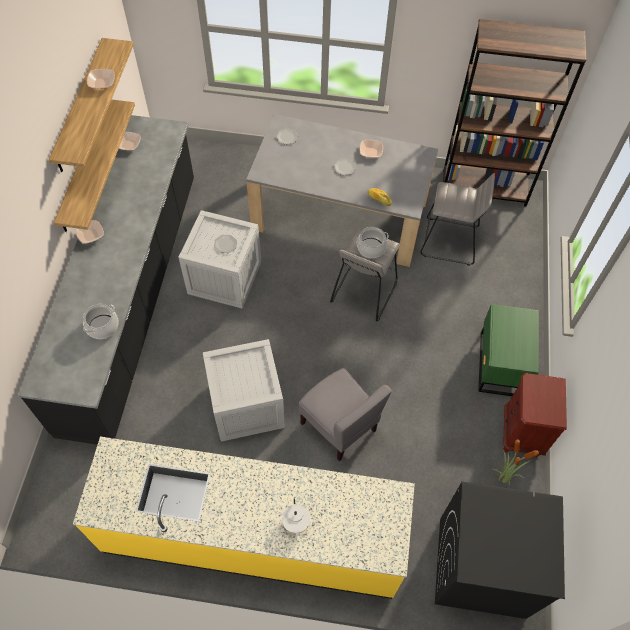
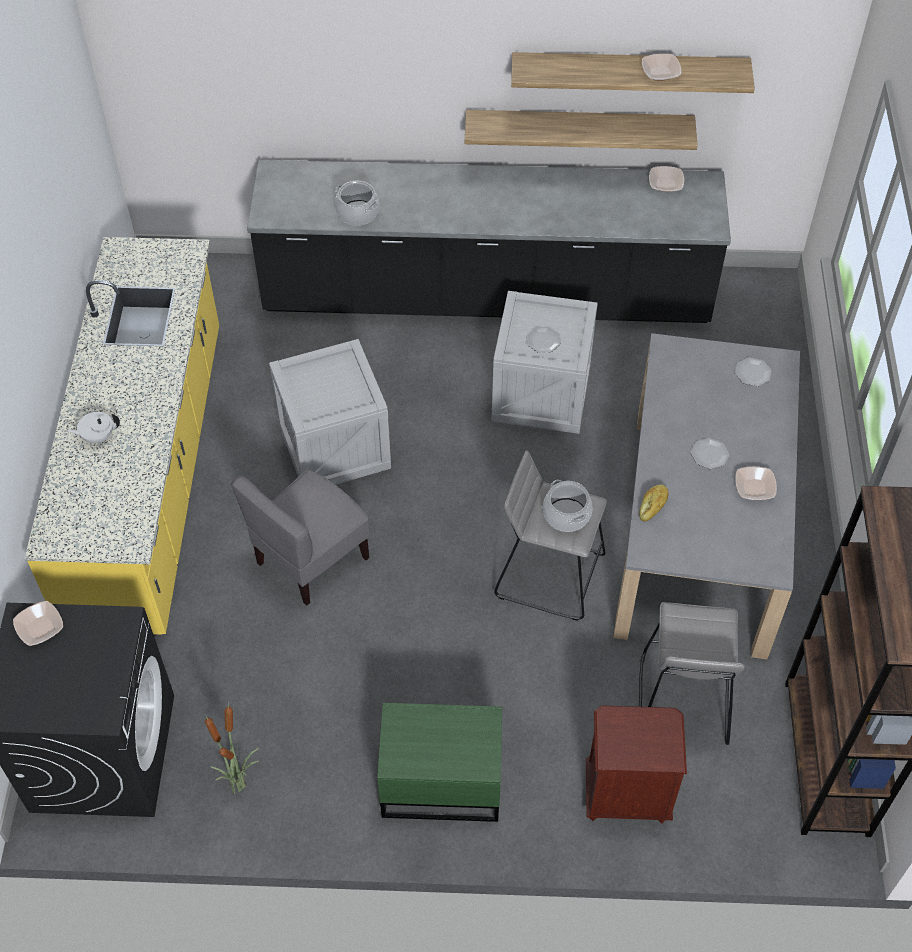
camera: 85 degrees right, 5 degrees down
bowl [75,220,104,244] -> bowl moved to [13,601,63,646]
brown nightstand [503,373,567,457] -> brown nightstand moved to [586,705,687,824]

